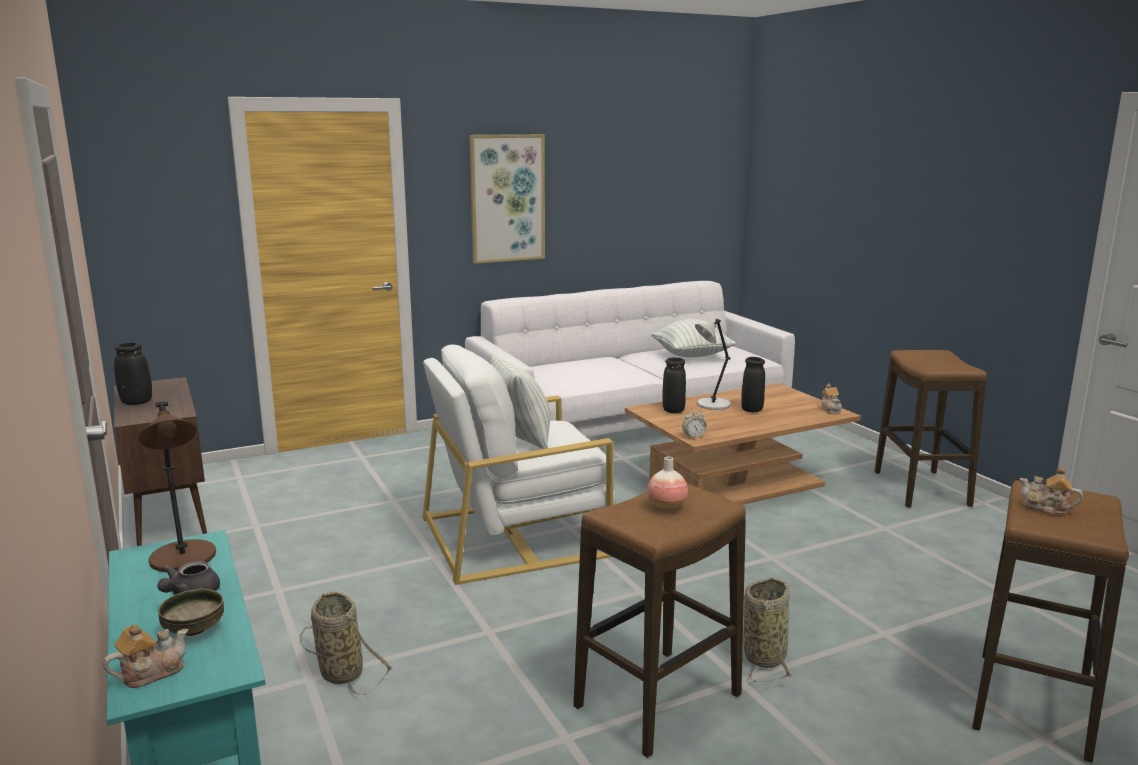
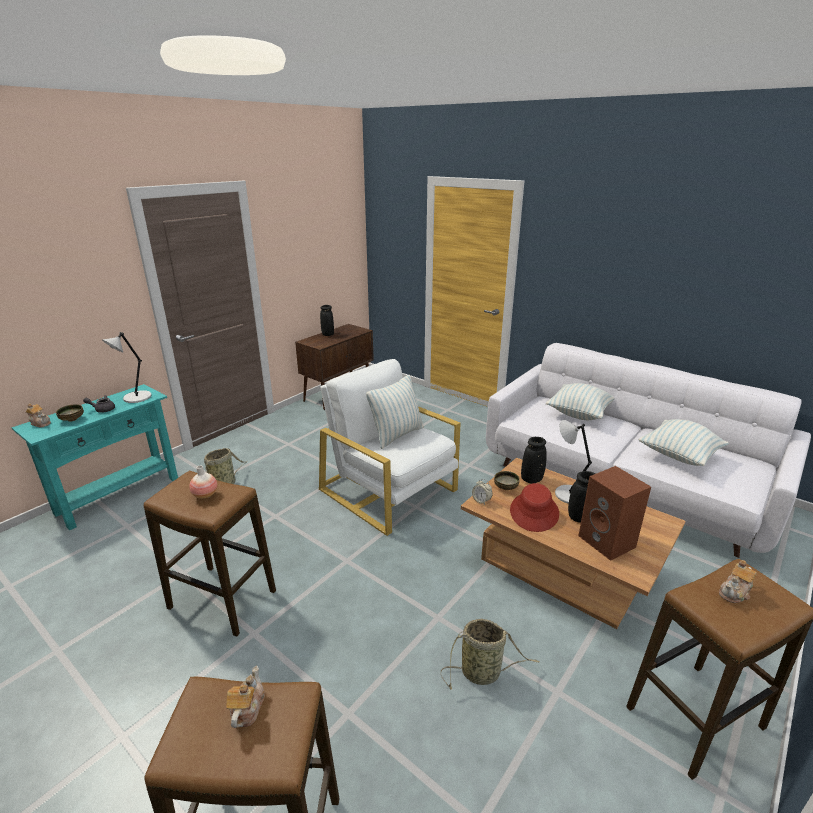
camera: 65 degrees right, 10 degrees up
brown table lamp [138,401,216,572] -> grey table lamp [102,332,152,403]
picture [469,134,545,264] -> none
basket [744,578,792,682] -> basket moved to [441,619,539,691]
teapot [821,384,842,414] -> teapot moved to [719,560,757,603]
none -> bowl [494,471,520,490]
none -> red hat [510,483,559,532]
none -> pillow [546,383,615,420]
none -> brown speaker [578,466,651,561]

